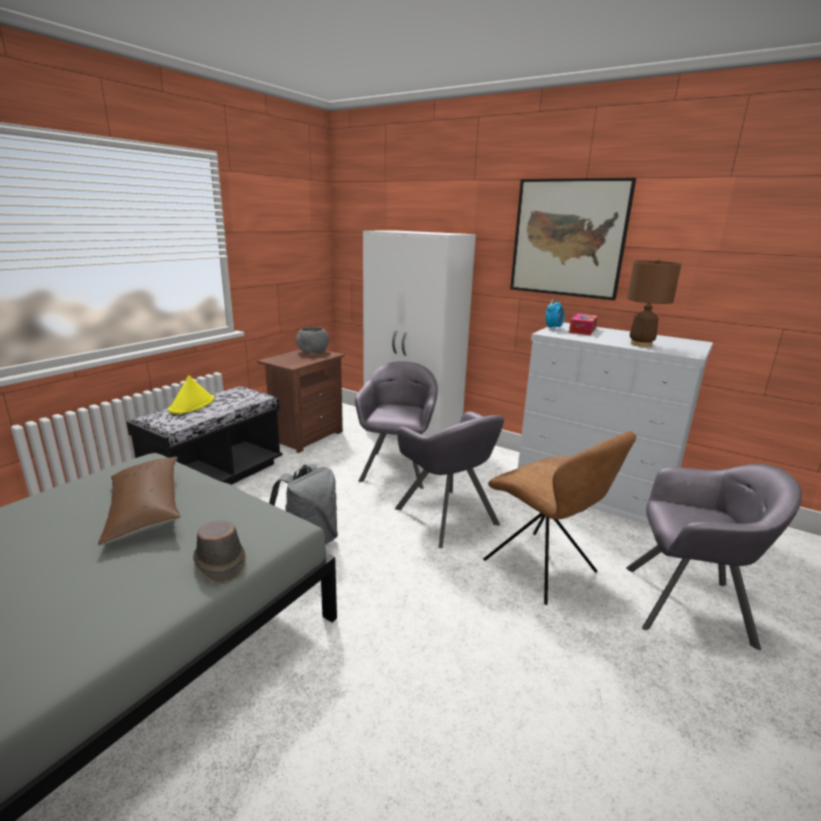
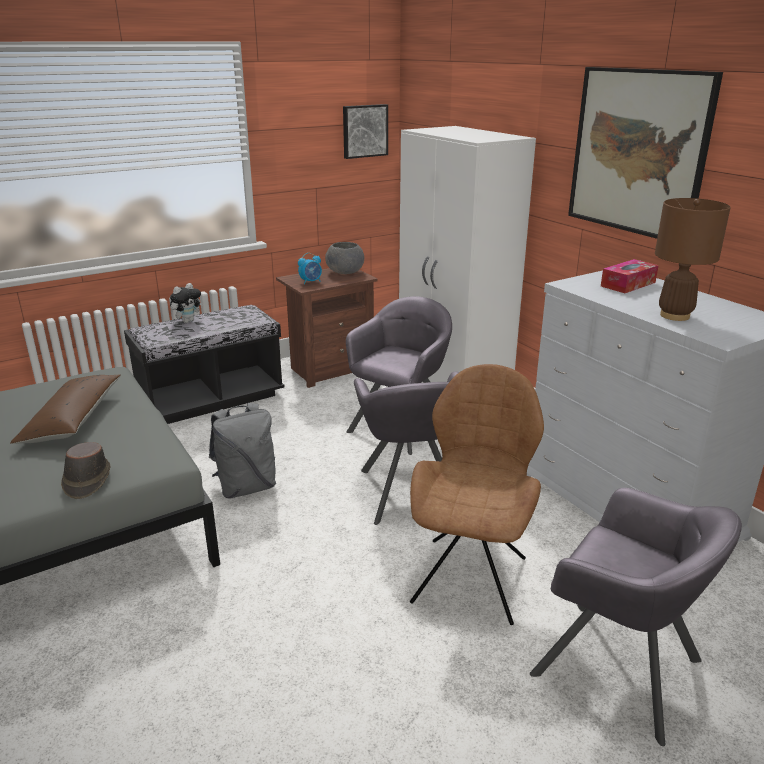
camera: 25 degrees right, 5 degrees up
yellow hat [168,375,215,414] -> plush toy [170,283,203,323]
brown chair [483,431,636,605] -> brown chair turned 150 degrees counterclockwise [410,364,544,625]
alarm clock [546,299,564,330] -> alarm clock moved to [298,253,322,285]
none -> picture [343,104,388,159]

